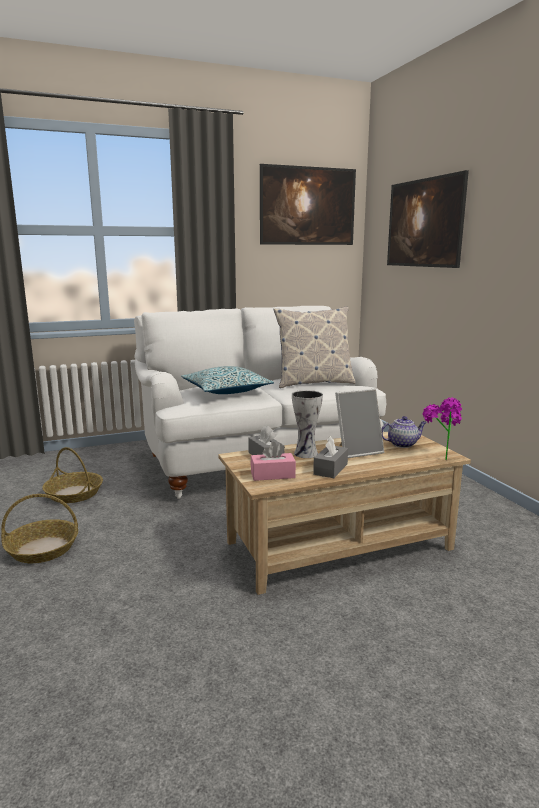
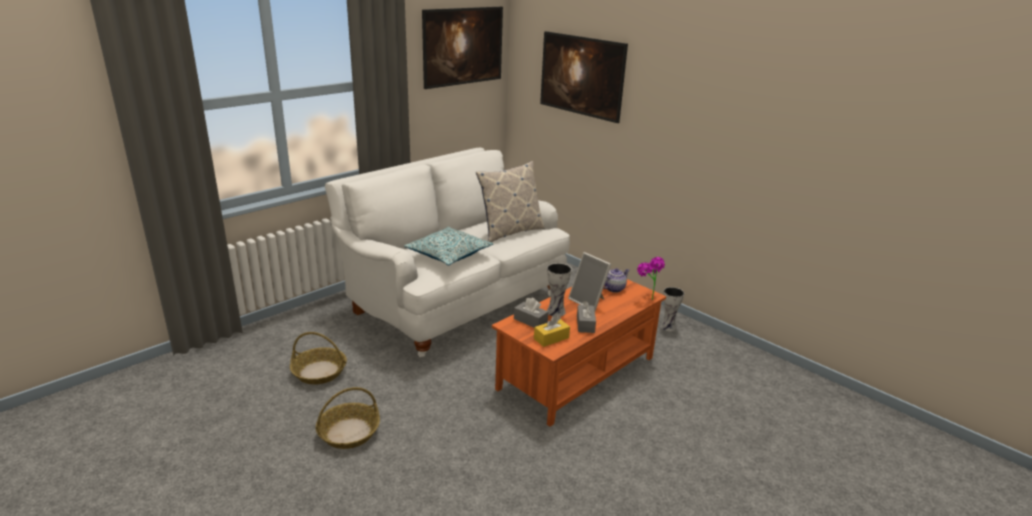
camera: 25 degrees left, 10 degrees up
beige coffee table [218,432,471,595] -> orange coffee table [492,279,666,427]
pink tissue box [251,442,296,481] -> yellow tissue box [534,315,570,347]
picture frame [335,389,384,458] -> picture frame turned 90 degrees clockwise [568,252,611,311]
none -> vase [660,287,684,331]

